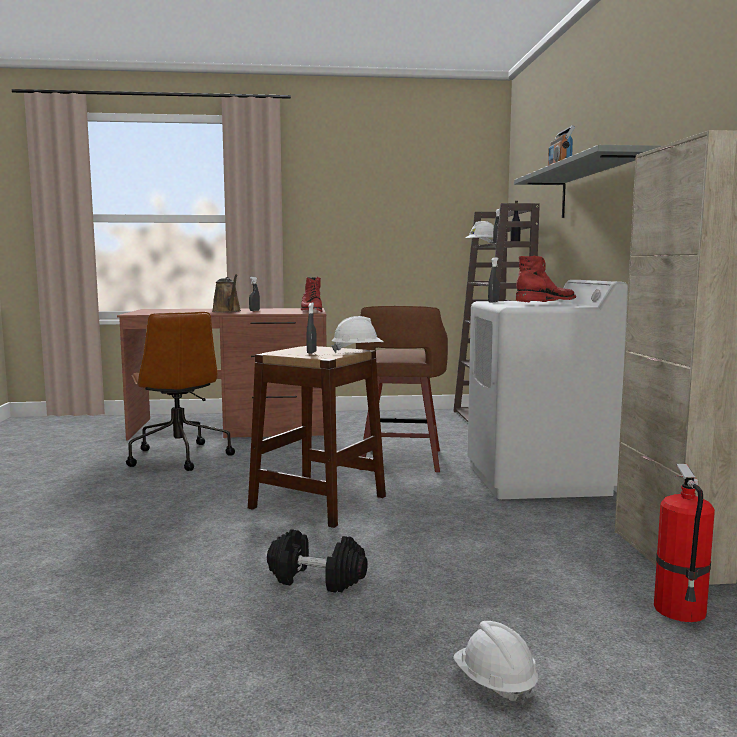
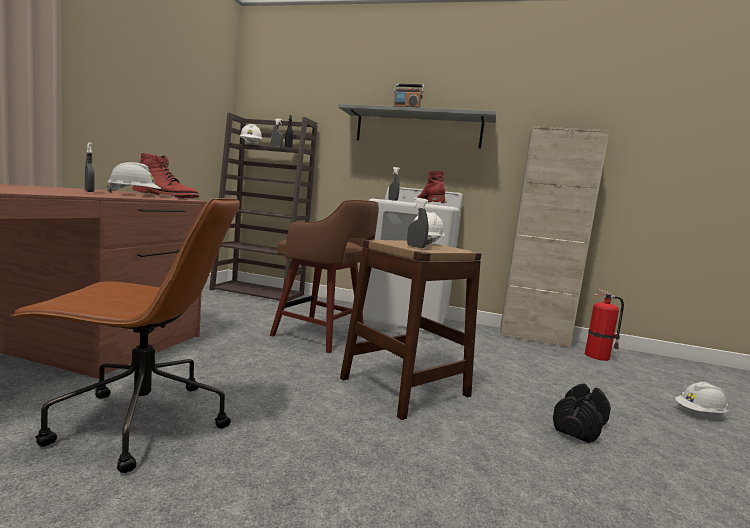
camera: 70 degrees left, 0 degrees up
brown watering can [212,274,241,313] -> none
none -> white hard hat [107,162,161,193]

